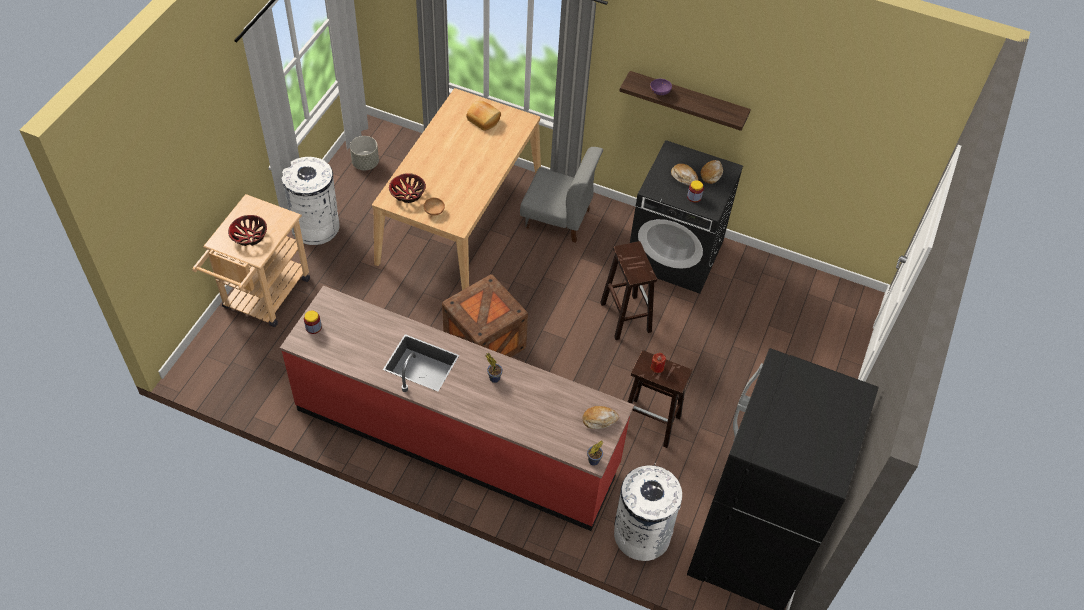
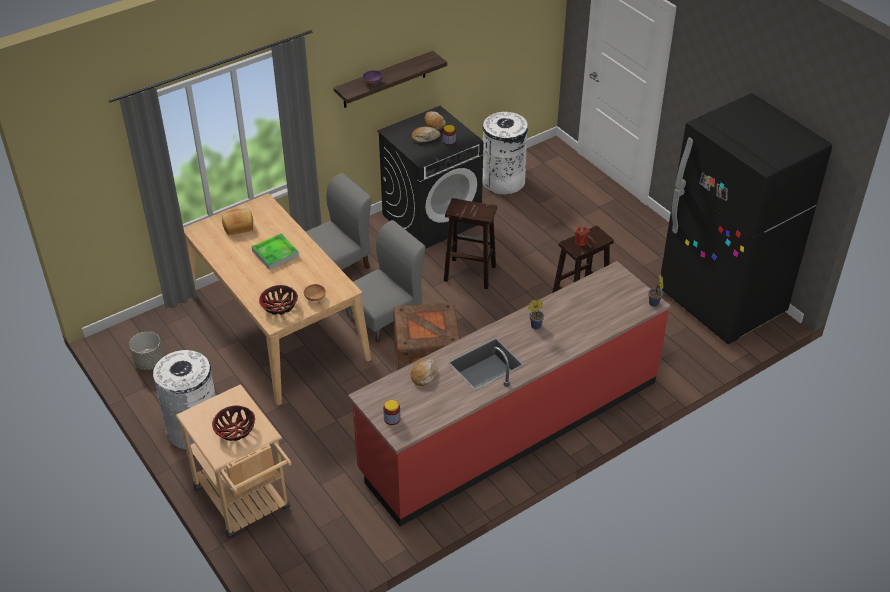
camera: 55 degrees left, 10 degrees down
bread [582,406,619,429] -> bread moved to [410,359,436,386]
white trash can [614,463,682,561] -> white trash can moved to [482,112,528,194]
none -> tray [251,234,299,270]
none -> grey chair [346,220,425,343]

